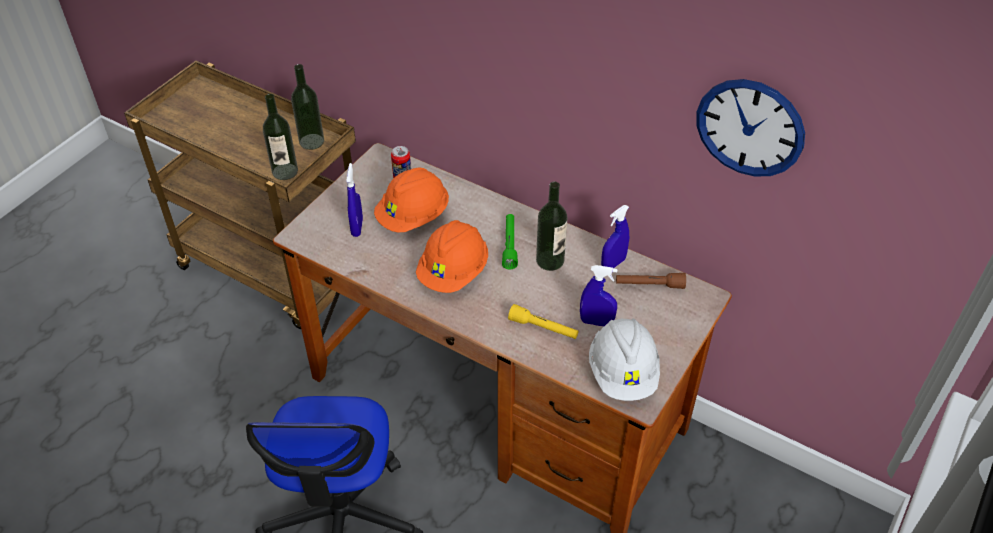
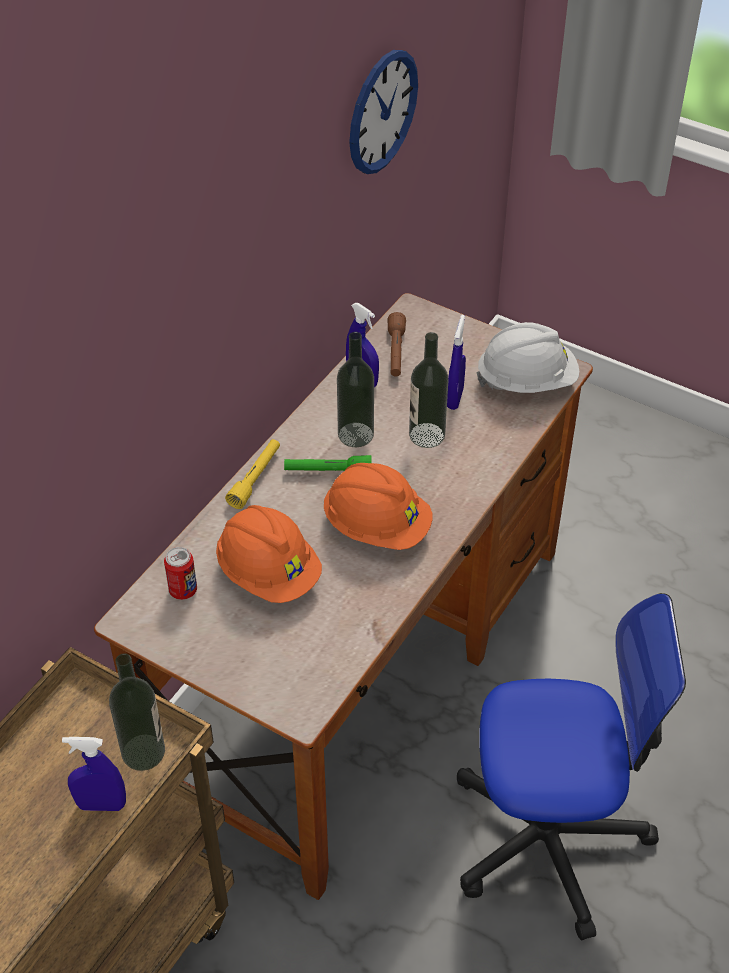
camera: 90 degrees left, 0 degrees up
bottle [291,64,324,150] -> bottle moved to [409,332,449,448]
blue spray bottle [346,163,363,237] -> blue spray bottle moved to [62,737,126,811]
yellow flashlight [508,304,578,339] -> yellow flashlight moved to [225,439,280,509]

